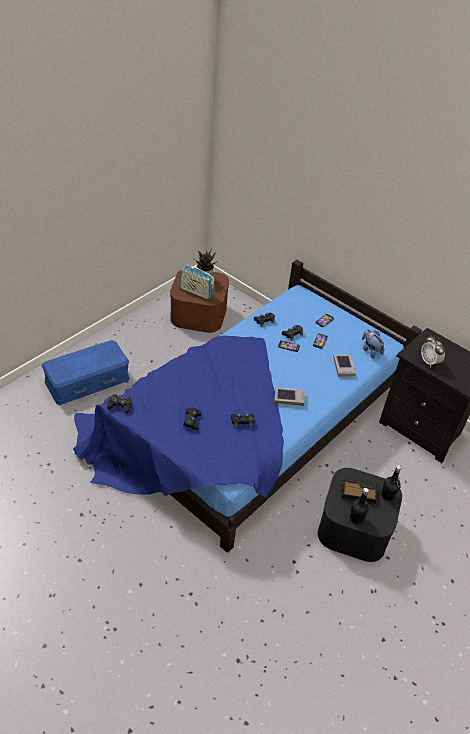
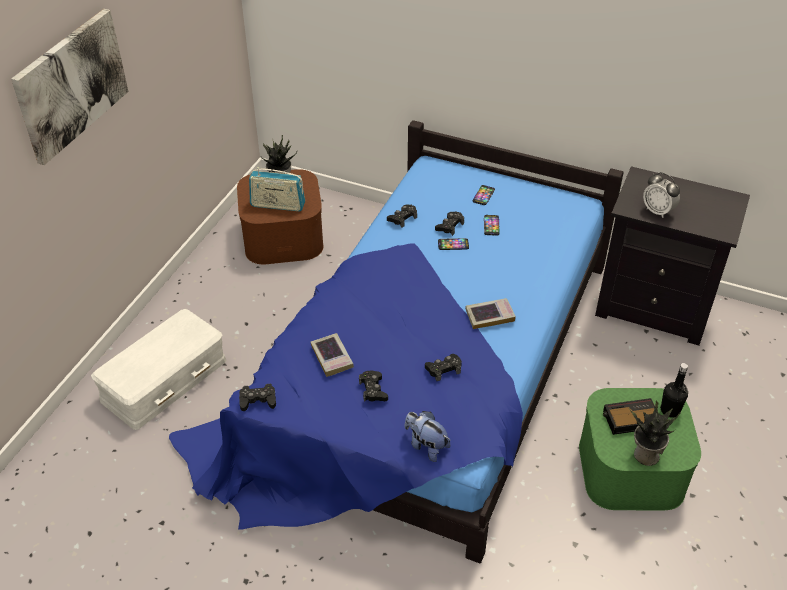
camera: 15 degrees left, 0 degrees up
blue storage box [42,340,130,405] -> white storage box [91,309,226,430]
black storage box [318,468,402,562] -> green storage box [579,388,701,510]
book [333,354,356,377] -> book moved to [310,333,354,377]
black bottle [350,488,369,524] -> potted plant [628,400,681,466]
plush toy [362,329,385,359] -> plush toy moved to [405,411,450,462]
none -> picture [11,9,128,165]

